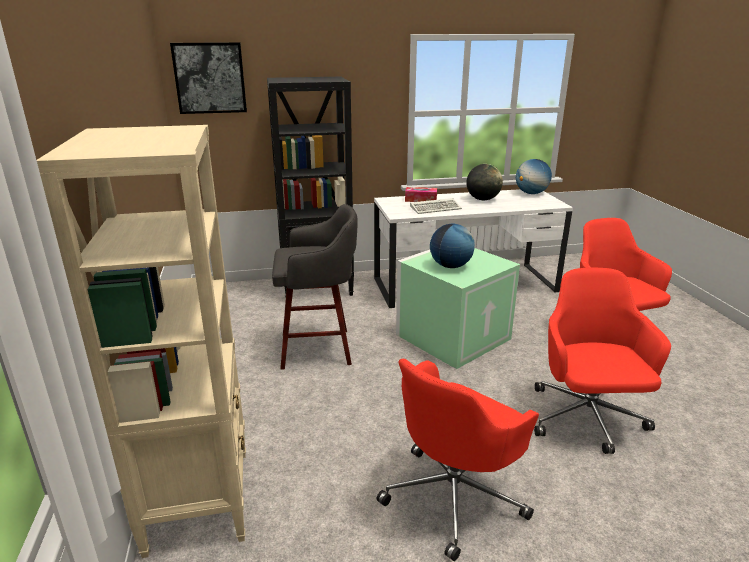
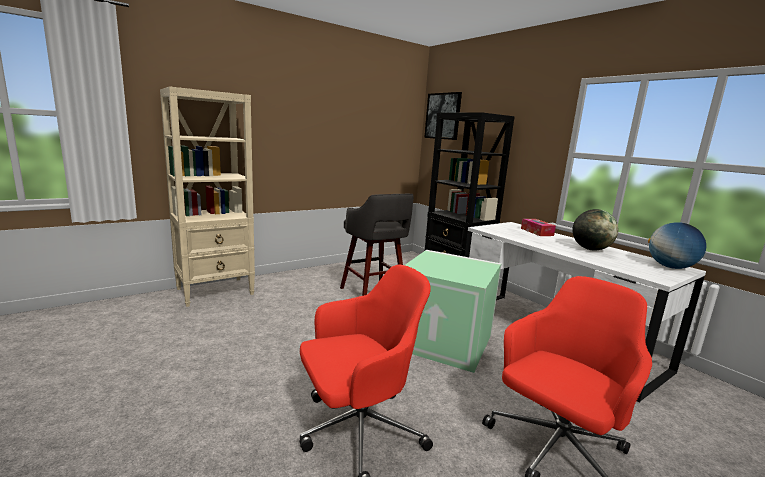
camera: 65 degrees right, 10 degrees down
red office chair [377,359,539,561] -> none
keyboard [410,198,462,214] -> none
globe [430,224,475,268] -> none

